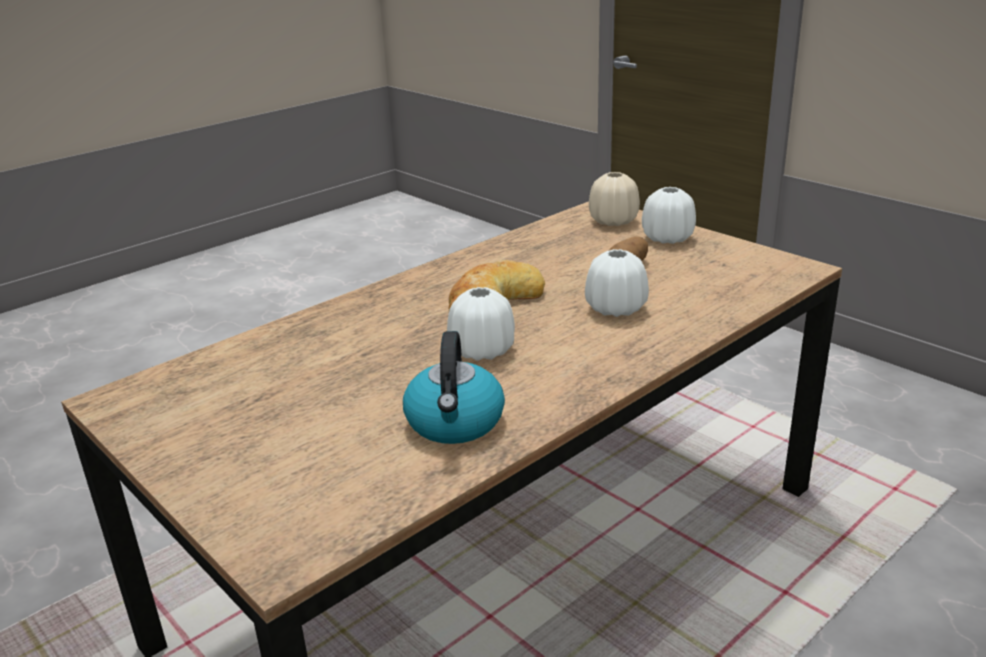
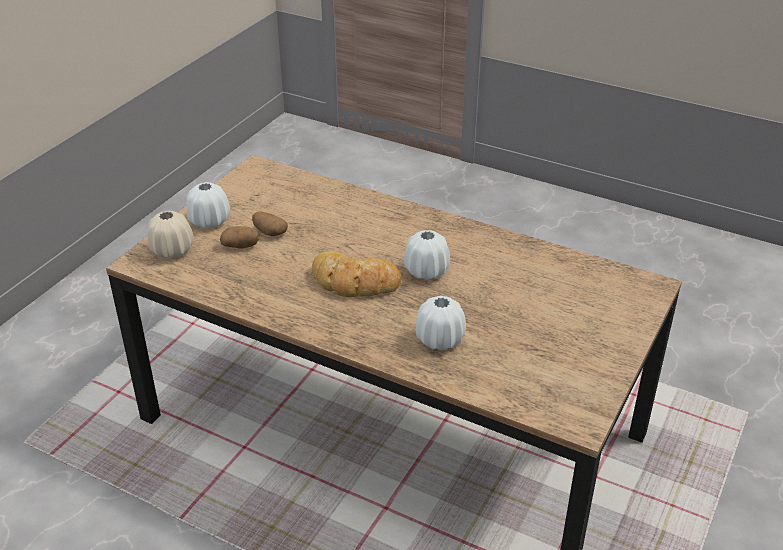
camera: 110 degrees left, 10 degrees up
kettle [403,331,505,444] -> none
white vase [585,249,649,317] -> white vase moved to [416,296,466,350]
none -> potato [220,226,259,248]

